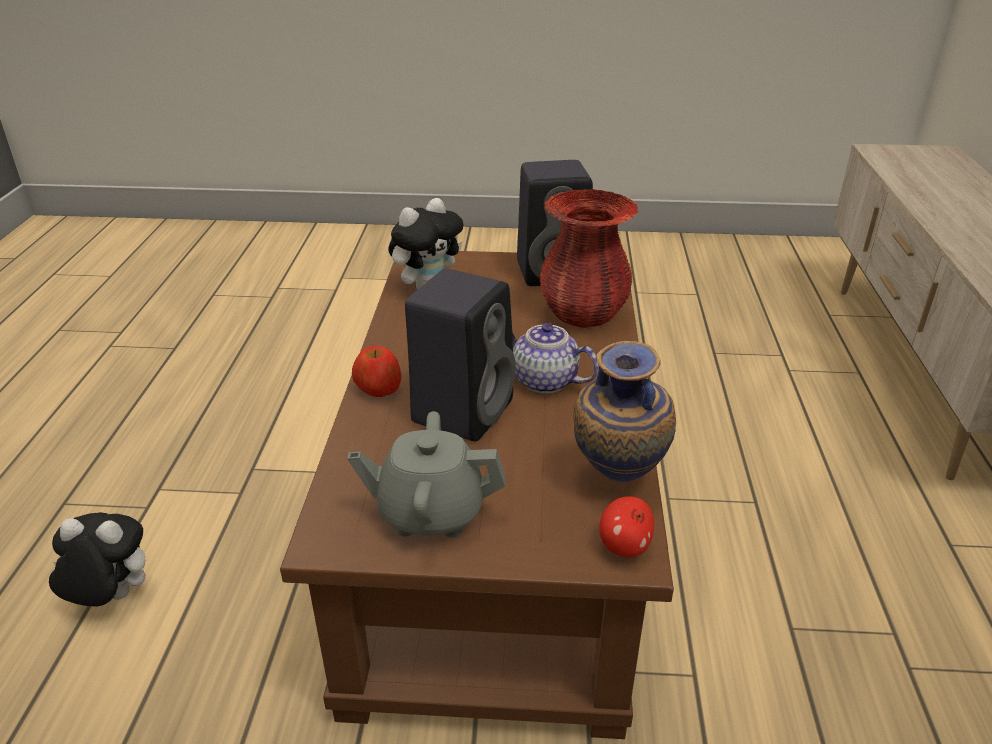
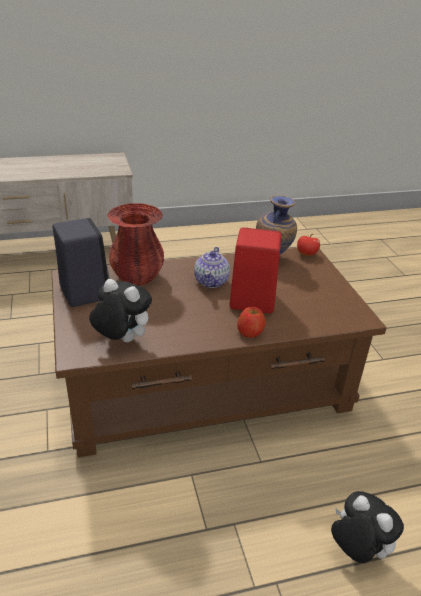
camera: 110 degrees left, 0 degrees up
plush toy [49,512,145,607] -> plush toy turned 150 degrees clockwise [331,491,404,563]
grey teapot [347,411,506,538] -> none
black speaker [405,268,516,442] -> red speaker [230,228,281,313]

